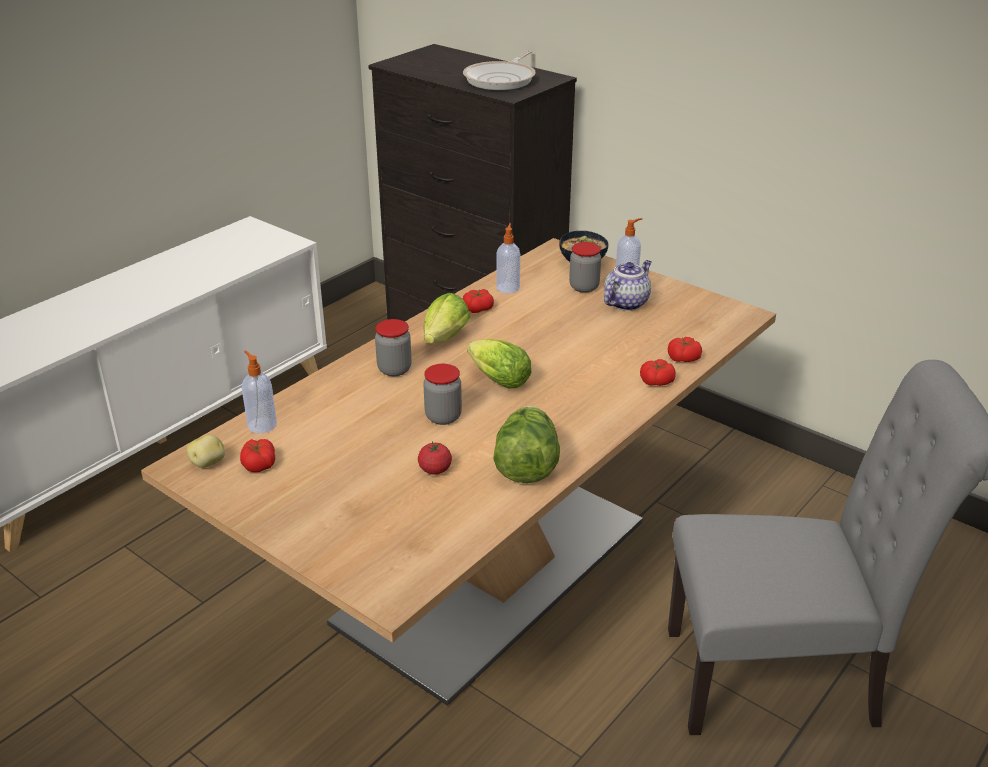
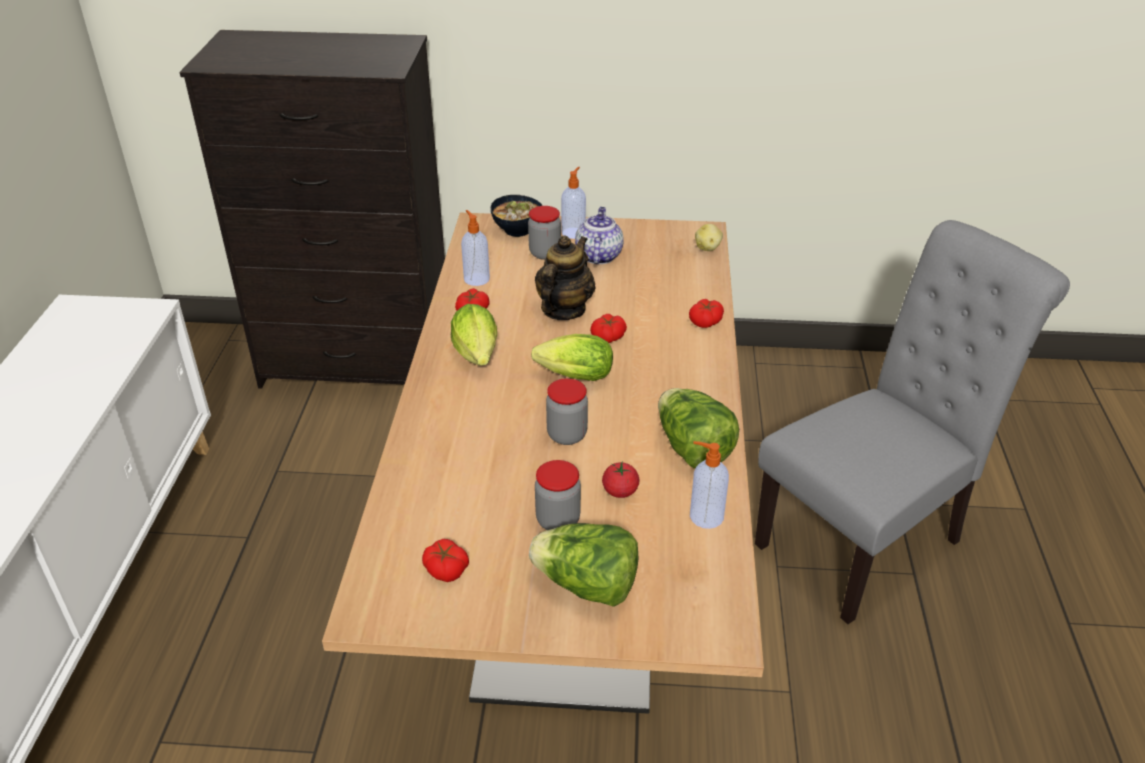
camera: 35 degrees left, 5 degrees up
potato [187,435,225,468] -> potato moved to [695,224,723,251]
soap dispenser [242,350,277,433] -> soap dispenser moved to [690,441,729,529]
jar [375,319,412,376] -> jar moved to [535,460,581,530]
frying pan [463,50,536,90] -> none
tomato [668,337,702,362] -> tomato moved to [590,314,627,343]
none -> lettuce [529,523,638,607]
none -> teapot [535,236,596,320]

